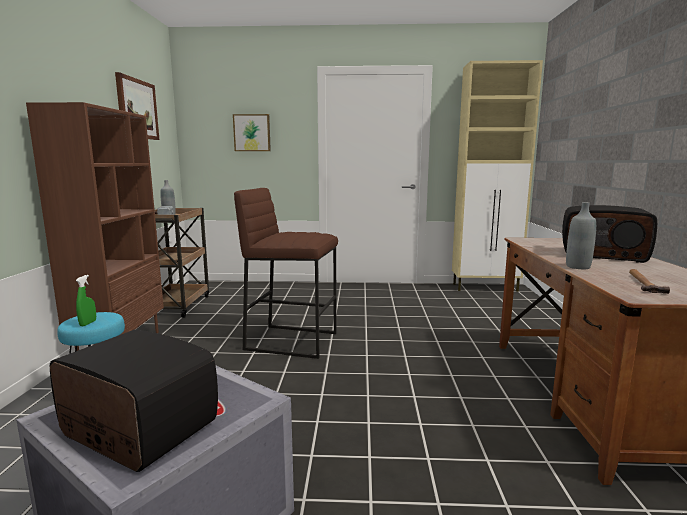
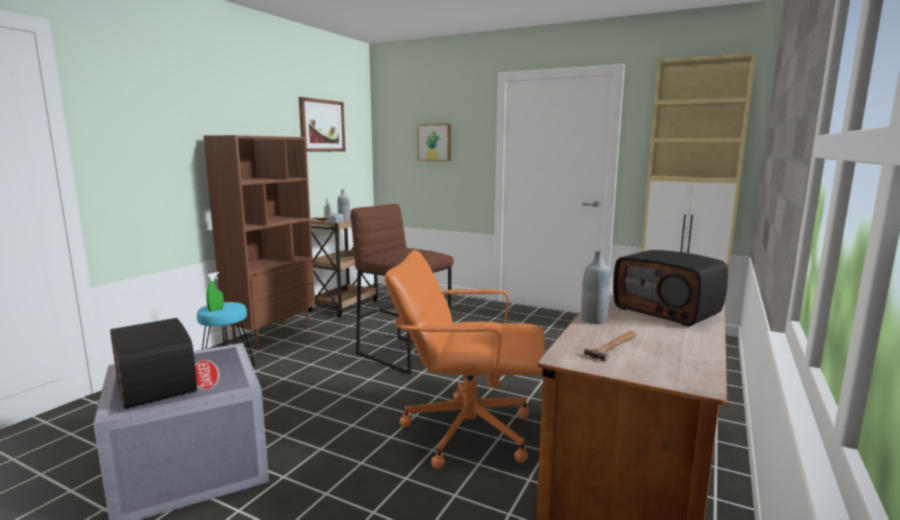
camera: 25 degrees right, 0 degrees up
none -> orange office chair [384,250,545,469]

